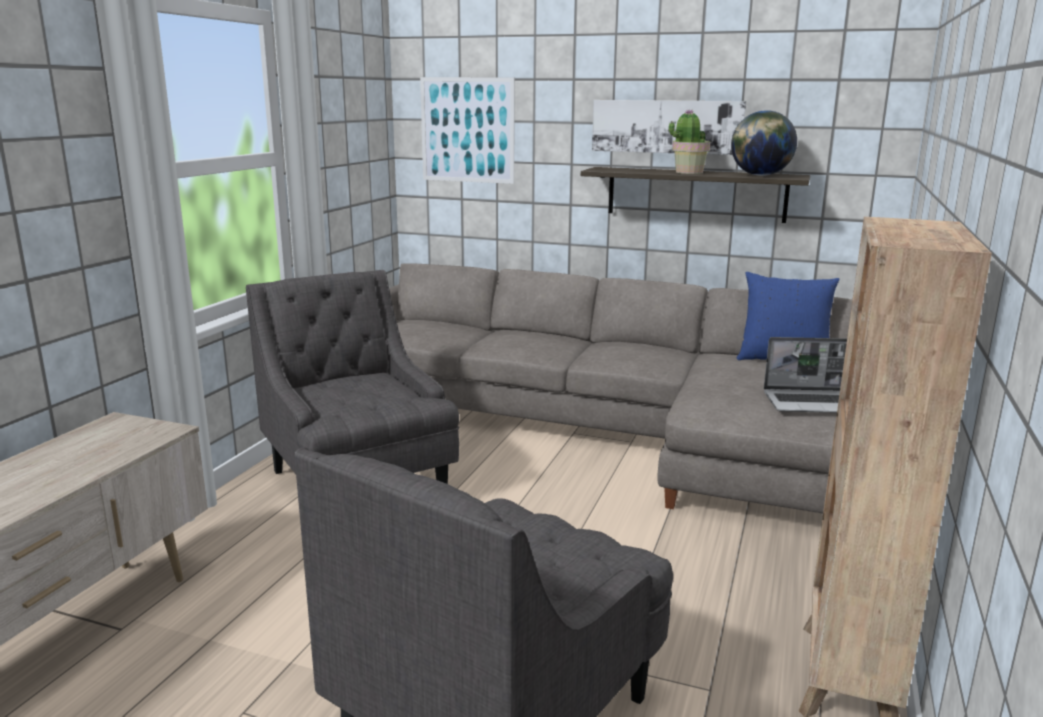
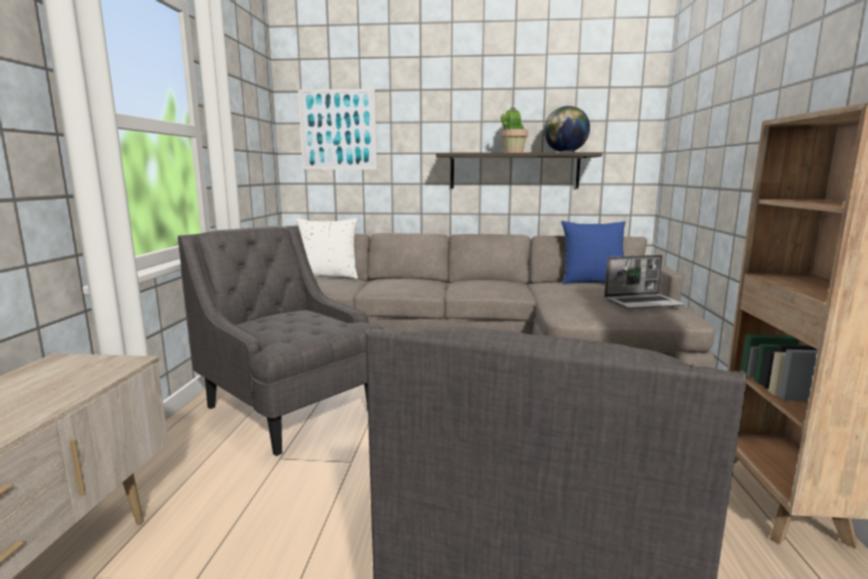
camera: 15 degrees left, 5 degrees down
picture [592,100,746,155] -> none
none -> white pillow [296,218,358,279]

